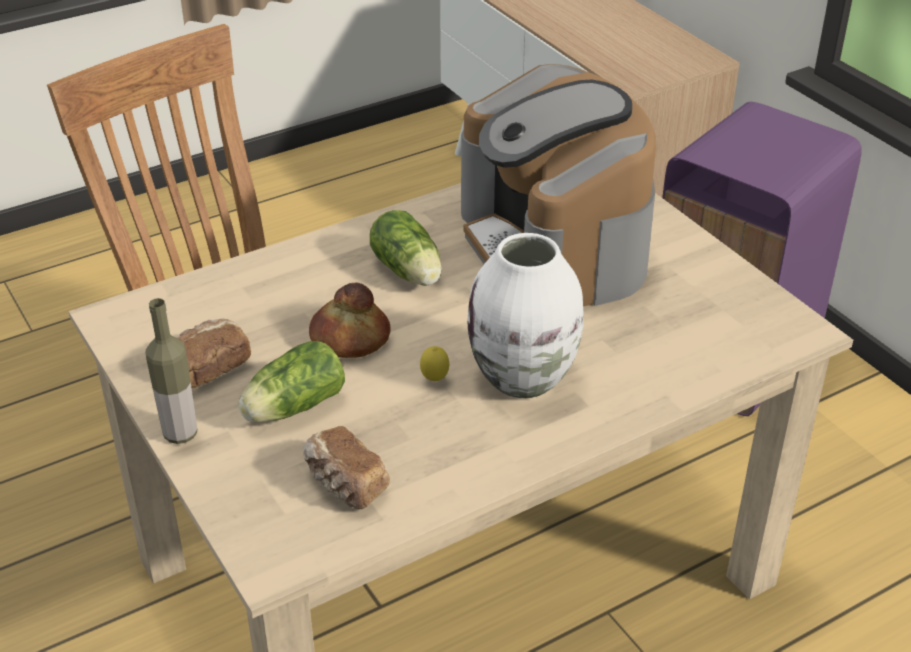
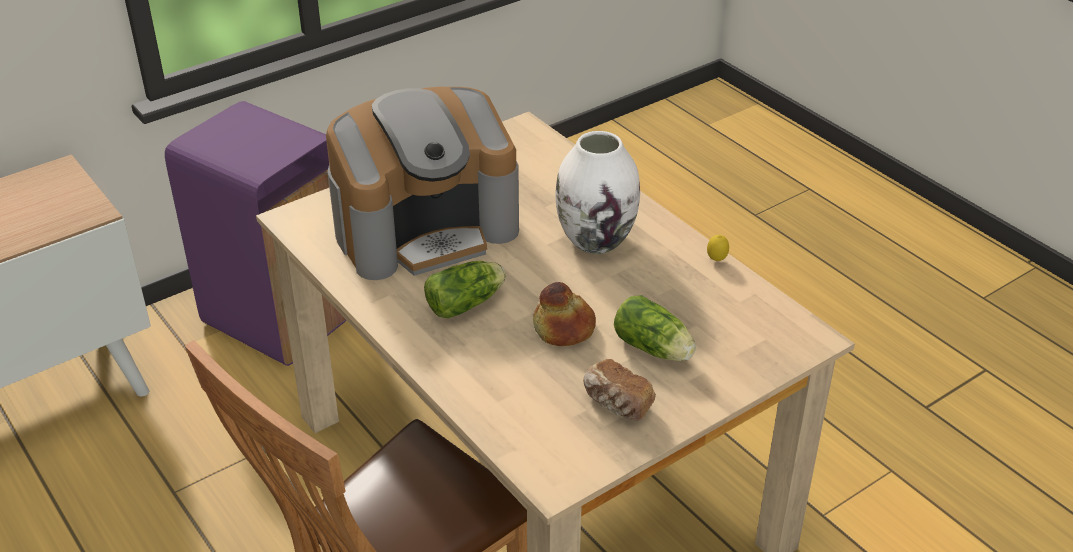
camera: 95 degrees left, 0 degrees up
bottle [145,298,197,444] -> none
bread [303,426,390,509] -> none
lemon [420,346,449,381] -> lemon moved to [707,235,729,261]

